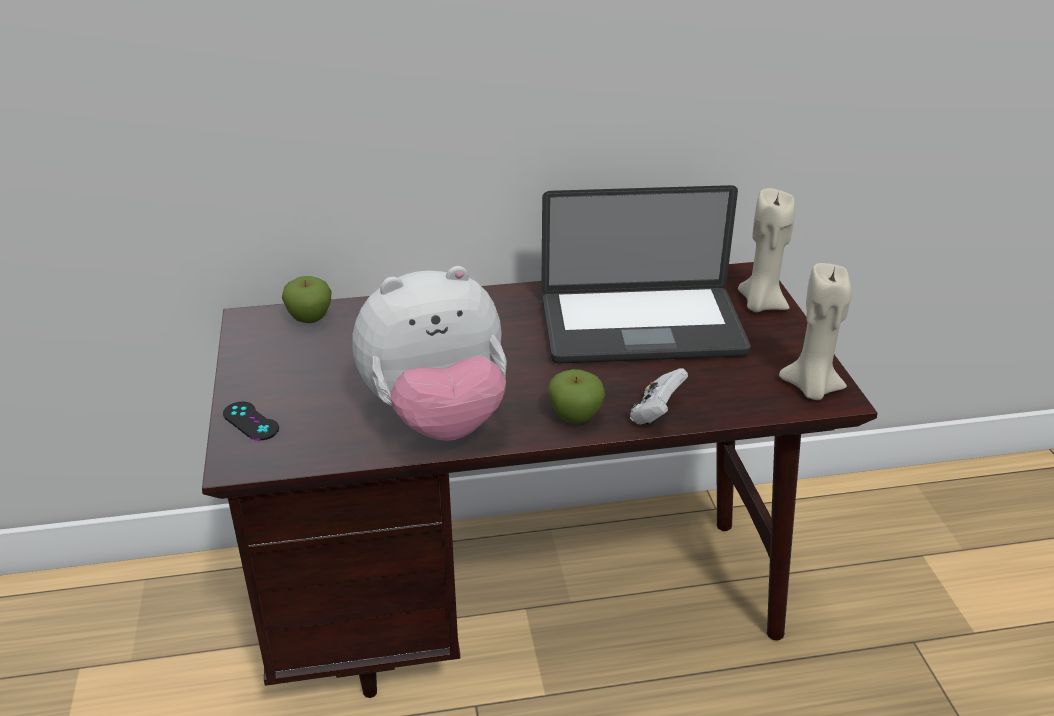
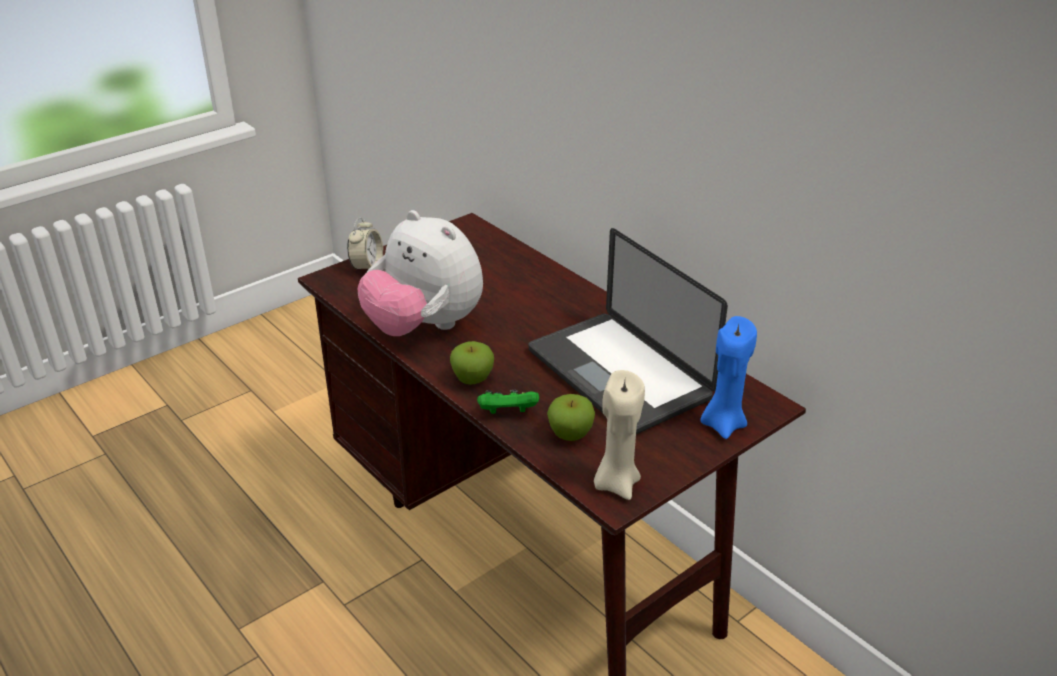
camera: 60 degrees right, 0 degrees up
black game controller [223,402,279,441] -> alarm clock [347,217,383,270]
apple [282,276,332,323] -> apple moved to [547,394,595,441]
white game controller [629,368,688,425] -> green game controller [477,390,539,414]
beige candle [738,188,795,312] -> blue candle [700,316,757,439]

